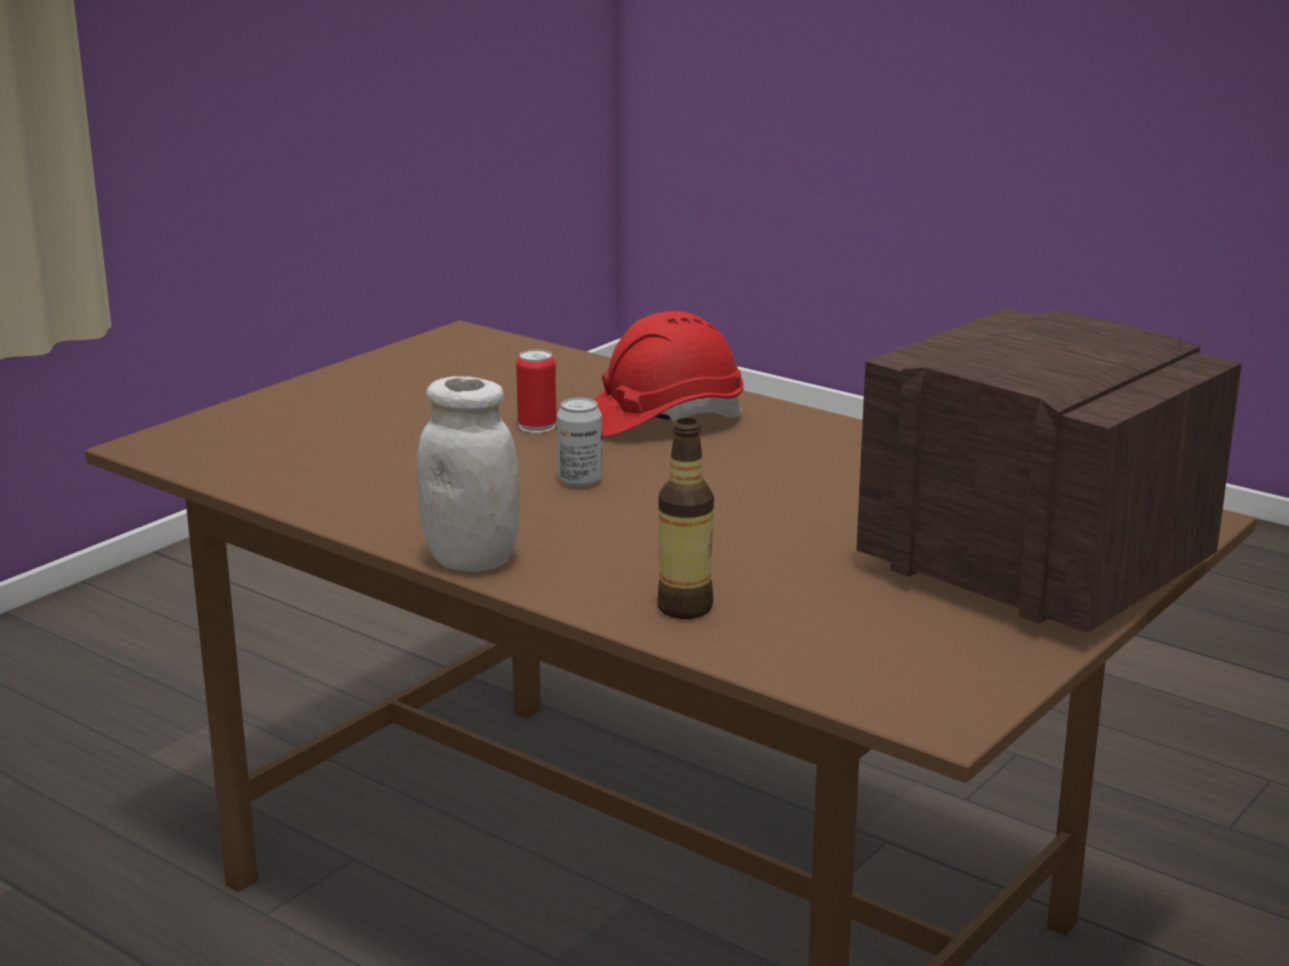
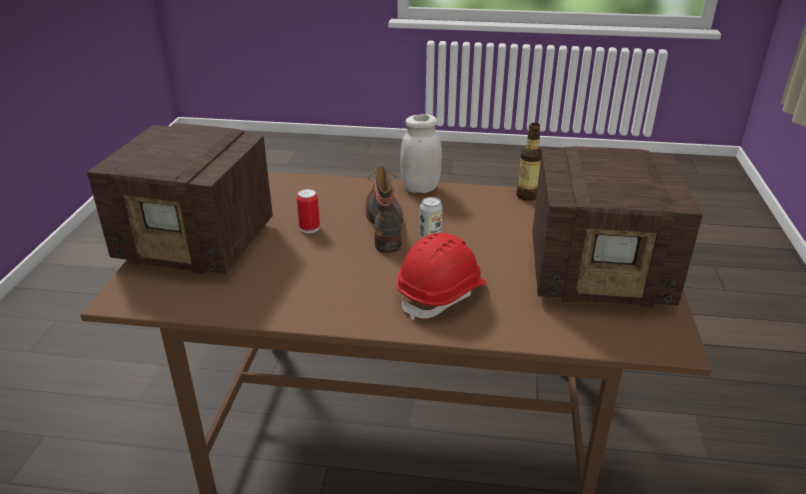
camera: 150 degrees right, 10 degrees up
can [516,350,557,433] -> can moved to [297,189,320,233]
bottle [657,418,714,619] -> bottle moved to [517,123,542,201]
none -> boot [366,166,403,253]
none -> radio [532,146,703,308]

